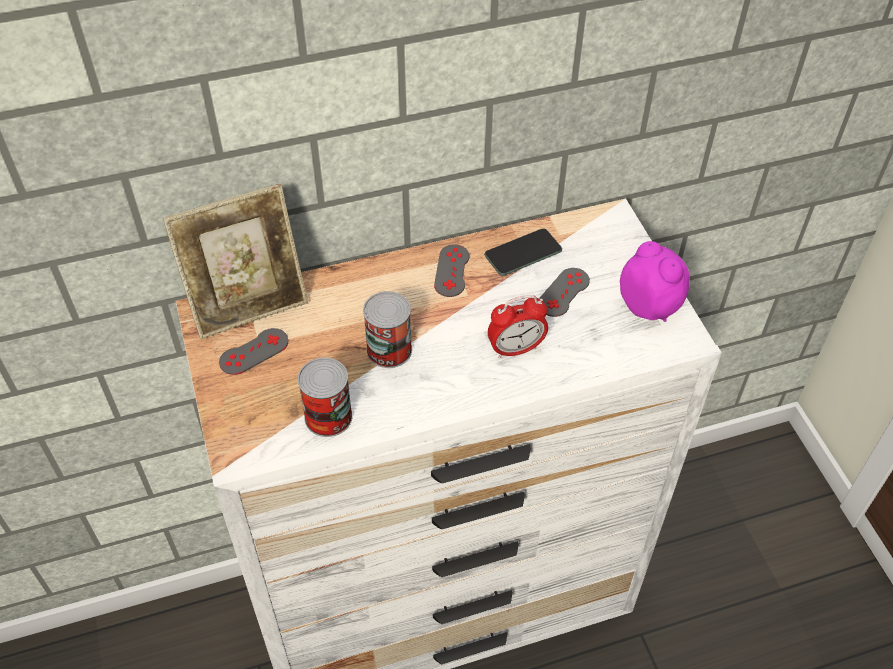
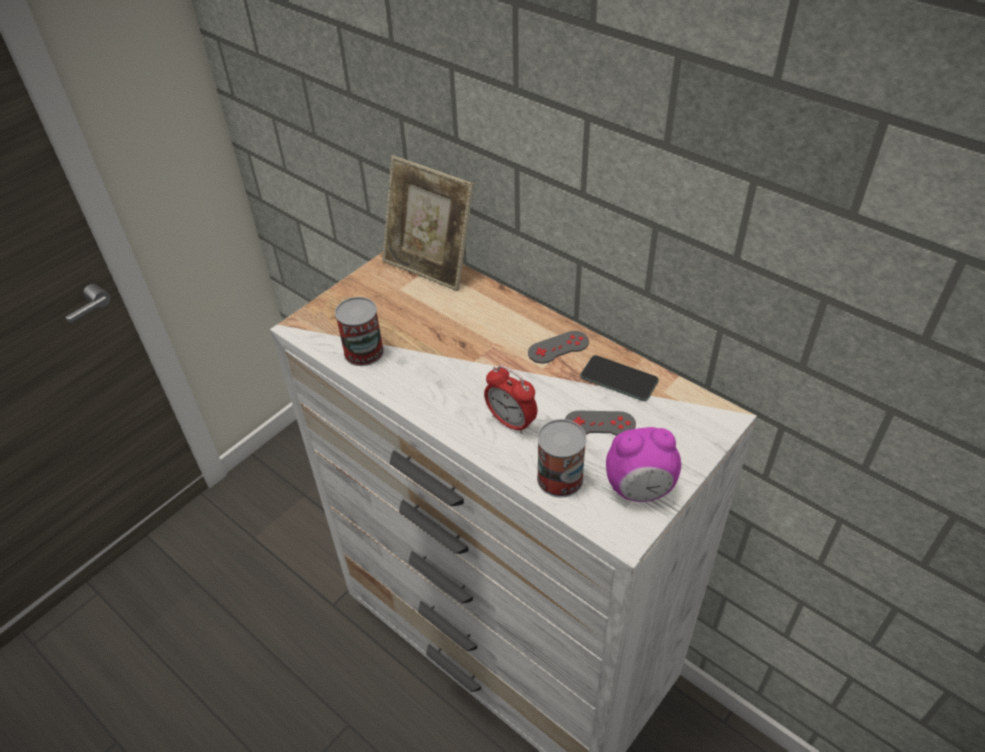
camera: 60 degrees right, 5 degrees down
grey game controller [219,328,288,375] -> none
can [363,291,412,368] -> can moved to [537,419,587,497]
alarm clock [620,241,690,322] -> alarm clock turned 60 degrees clockwise [606,427,681,502]

